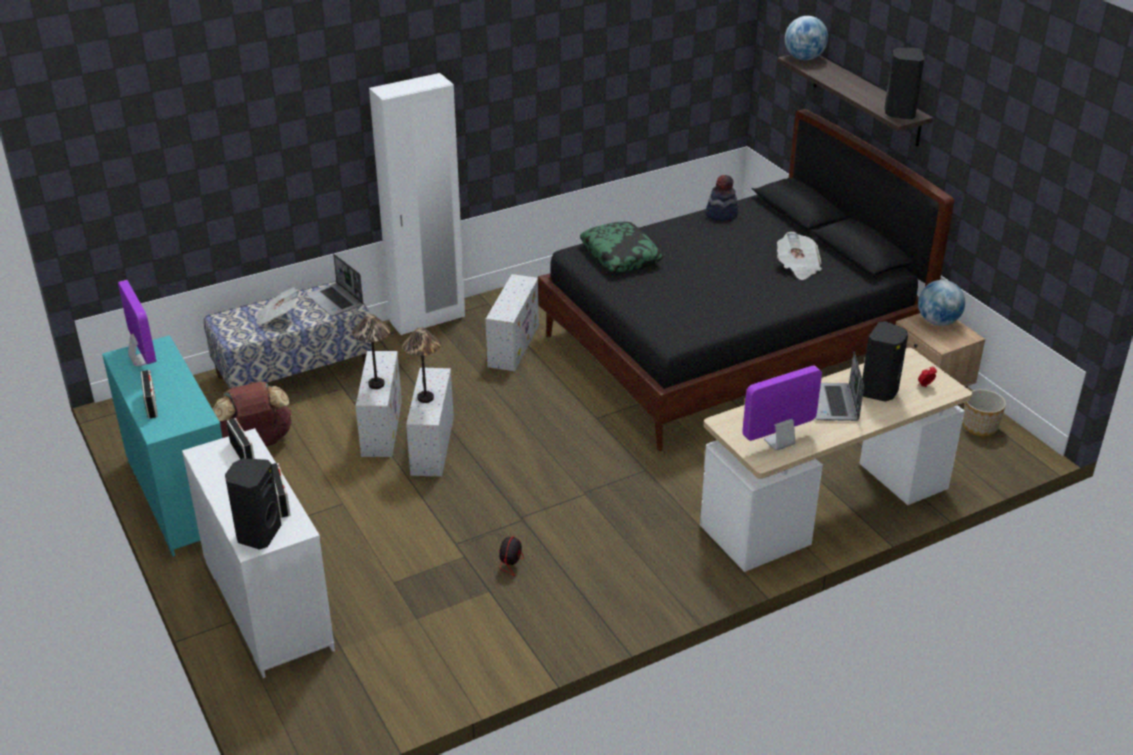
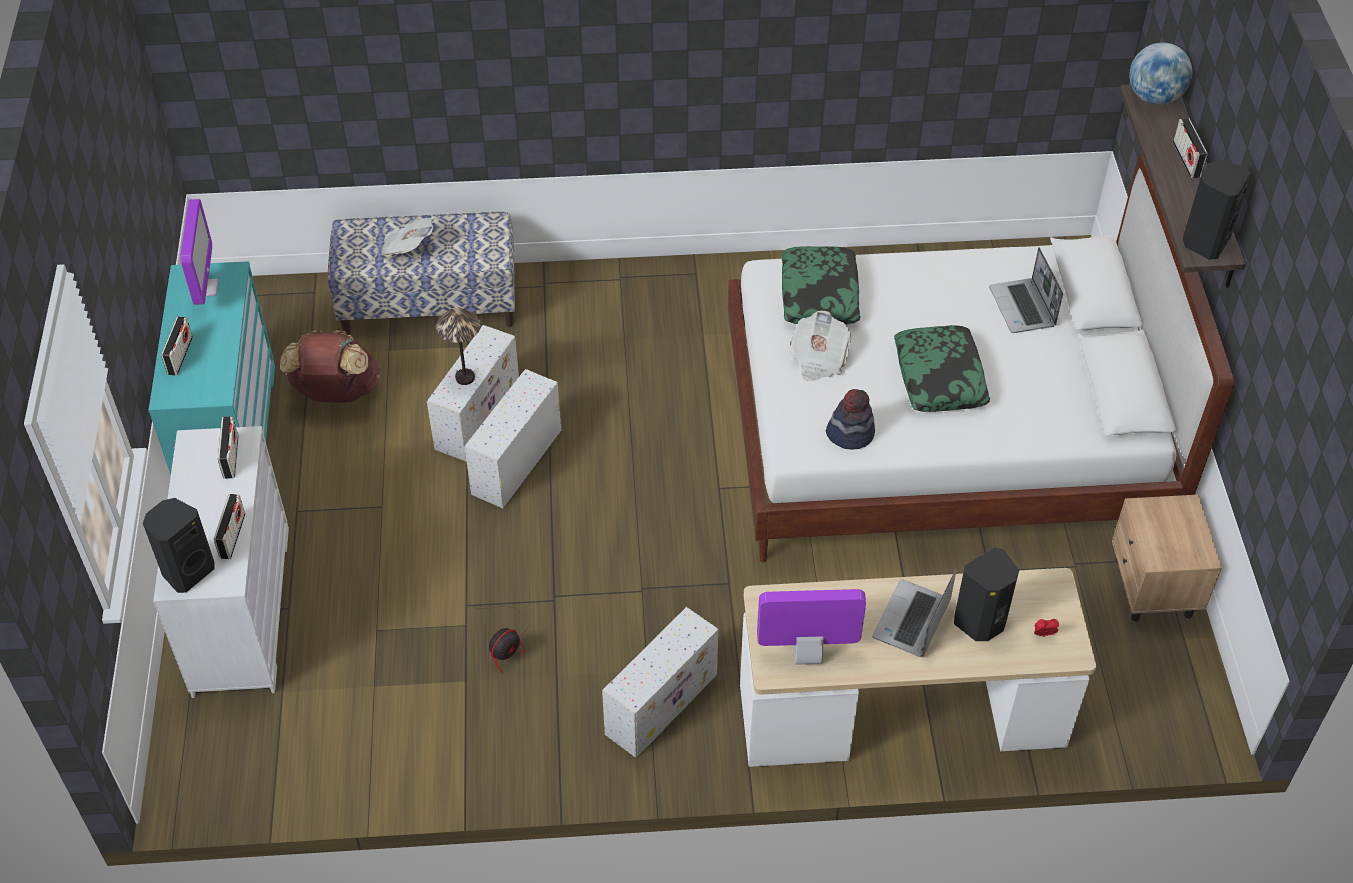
camera: 25 degrees right, 15 degrees up
laptop [306,254,363,316] -> laptop moved to [989,247,1063,333]
white wardrobe [369,73,465,335] -> none
table lamp [403,327,441,403] -> none
white storage box [485,274,539,371] -> white storage box moved to [602,607,718,758]
black bed [538,109,954,451] -> white bed [728,155,1234,562]
hat [705,175,738,221] -> hat moved to [826,389,875,450]
newspaper [777,232,822,280] -> newspaper moved to [790,311,852,381]
globe [918,280,965,326] -> none
planter [963,389,1006,437] -> none
none -> pillow [894,325,990,412]
none -> radio [1173,118,1208,178]

